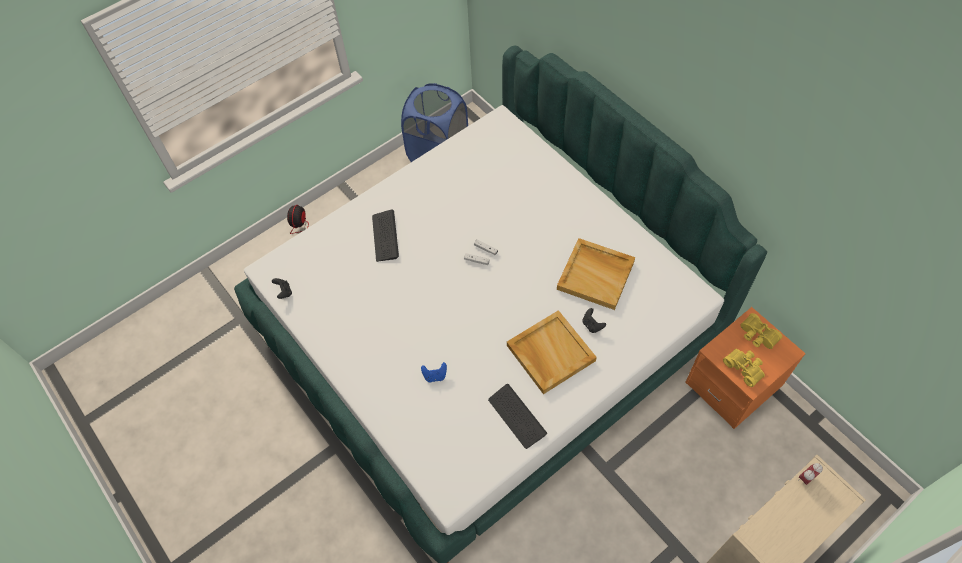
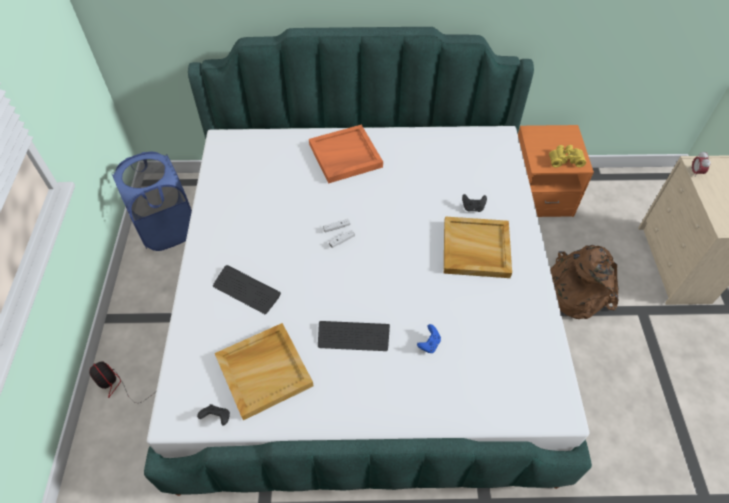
camera: 55 degrees left, 5 degrees down
keyboard [488,384,547,449] -> keyboard moved to [318,321,390,351]
beige tray [557,238,635,310] -> beige tray moved to [215,323,313,420]
yellow binoculars [740,313,782,349] -> none
none -> orange tray [309,125,383,184]
none -> brown backpack [550,245,618,319]

